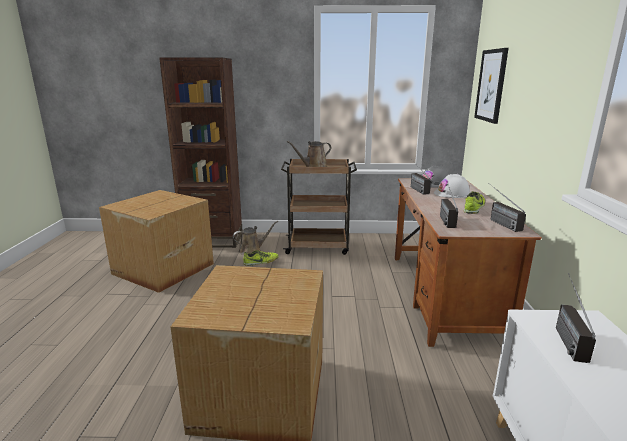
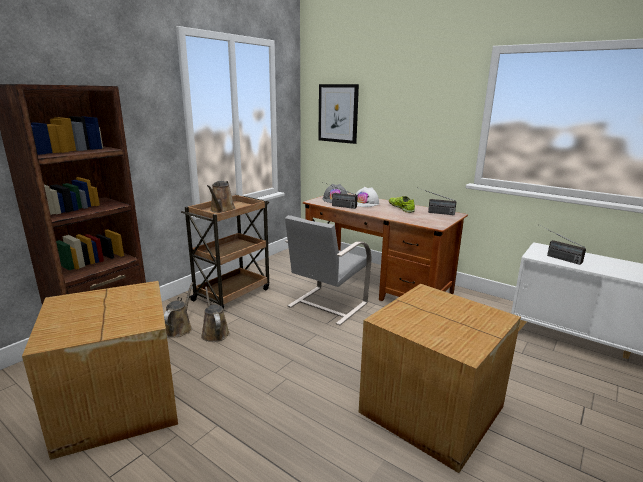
camera: 55 degrees left, 0 degrees up
shoe [243,250,279,266] -> brown watering can [201,287,229,342]
radio [440,182,458,228] -> none
none -> grey chair [285,215,372,325]

